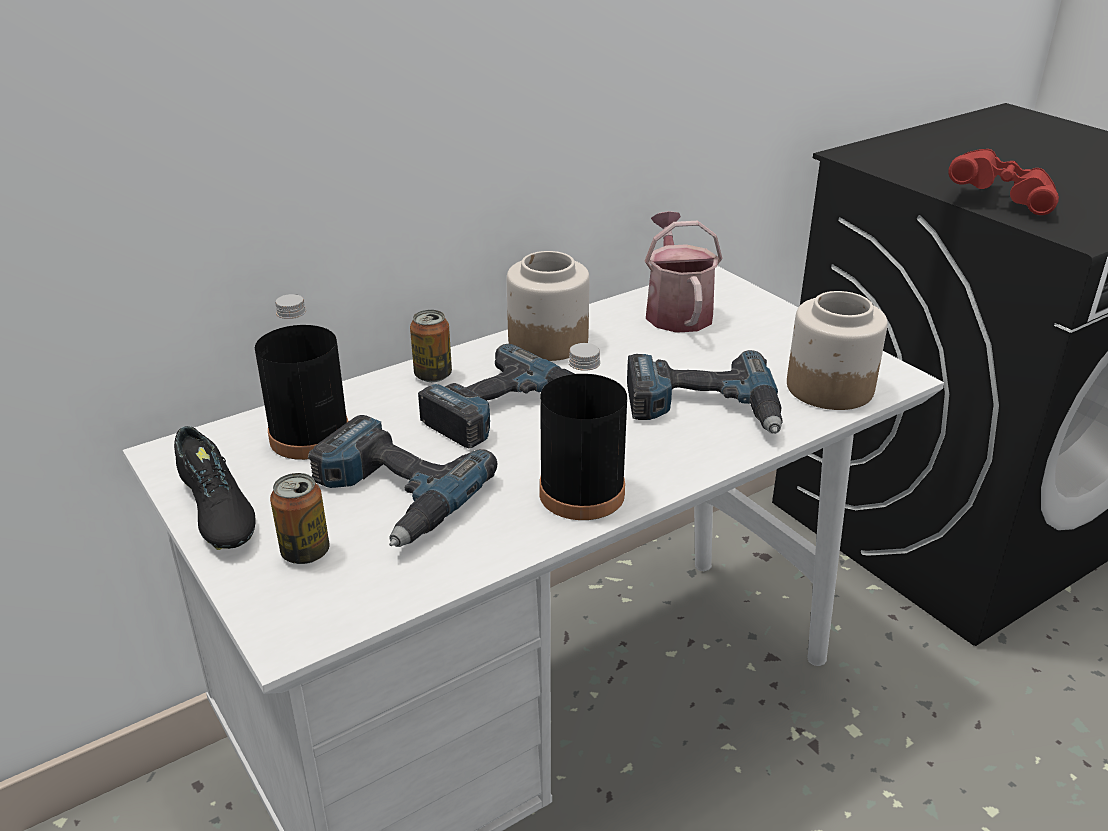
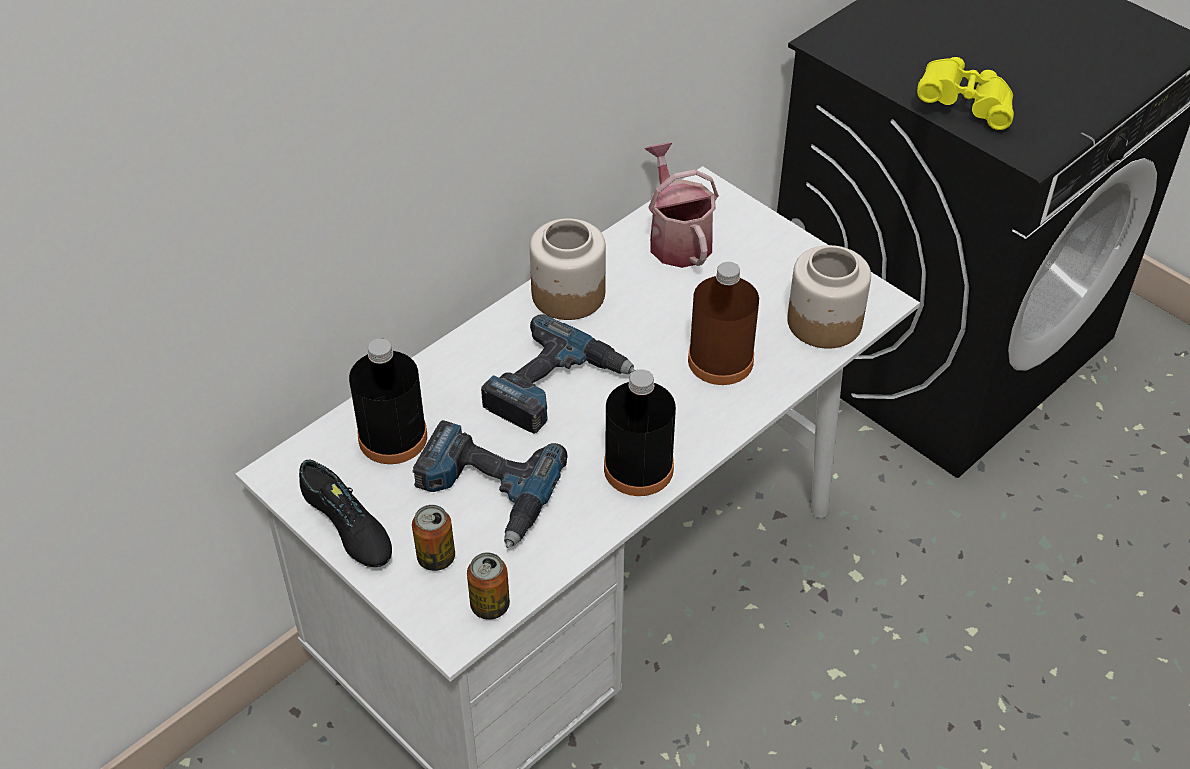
camera: 10 degrees left, 15 degrees up
can [410,310,452,382] -> can moved to [467,553,510,620]
power drill [627,350,783,434] -> brown bottle [688,262,759,385]
red binoculars [948,149,1059,215] -> yellow binoculars [917,57,1014,130]

